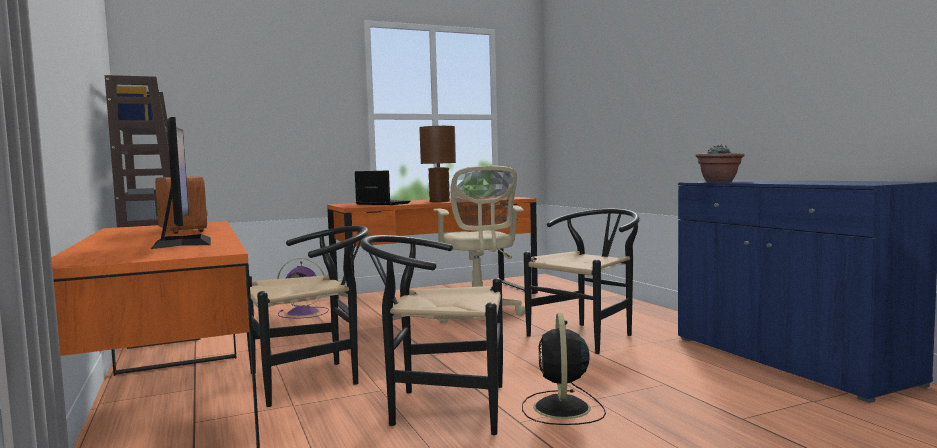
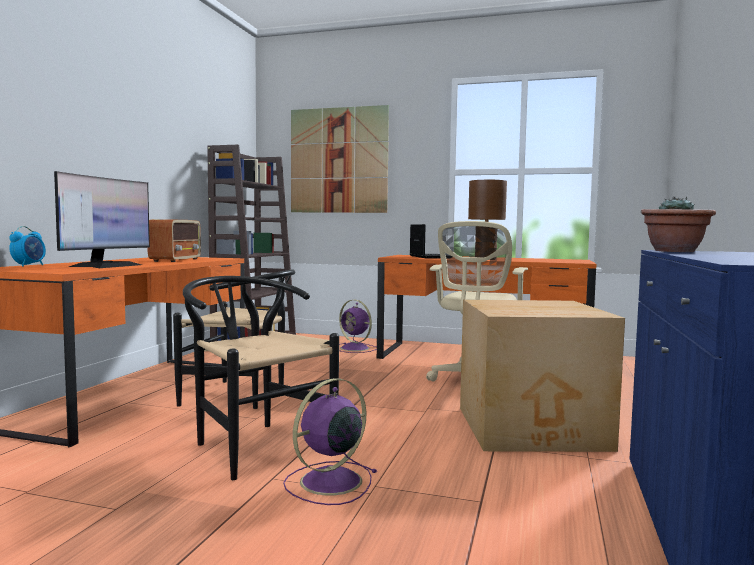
camera: 40 degrees right, 0 degrees up
black fan [522,313,606,425] -> purple fan [283,378,378,505]
black chair [524,209,640,354] -> cardboard box [460,300,625,452]
none -> alarm clock [9,226,46,267]
none -> picture [291,105,389,213]

